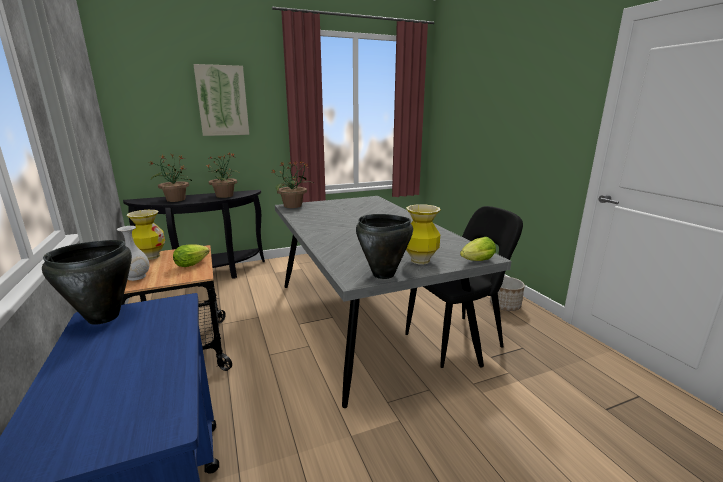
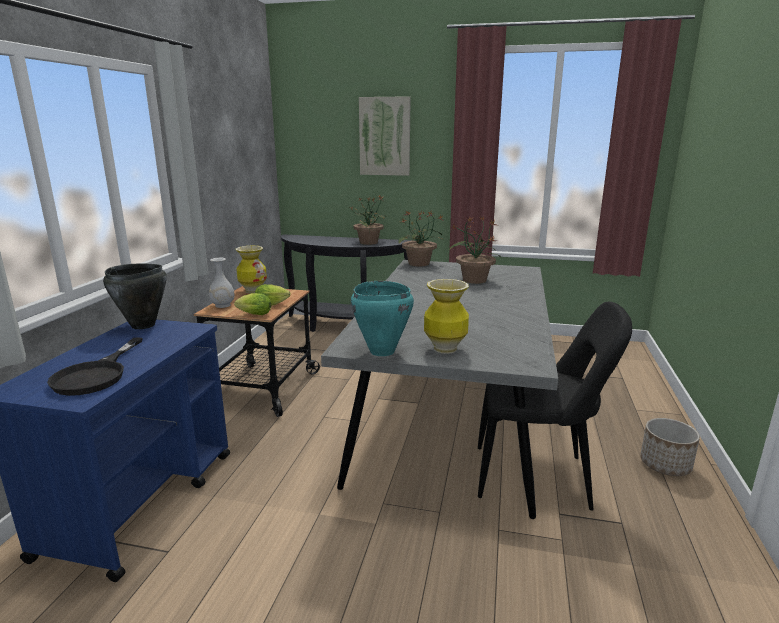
camera: 35 degrees right, 0 degrees up
potted plant [149,154,192,202] -> potted plant moved to [449,216,501,284]
black cooking pot [356,214,413,279] -> turquoise cooking pot [351,281,414,356]
lettuce [460,237,496,261] -> lettuce moved to [234,293,271,315]
none -> black frying pan [47,338,143,396]

